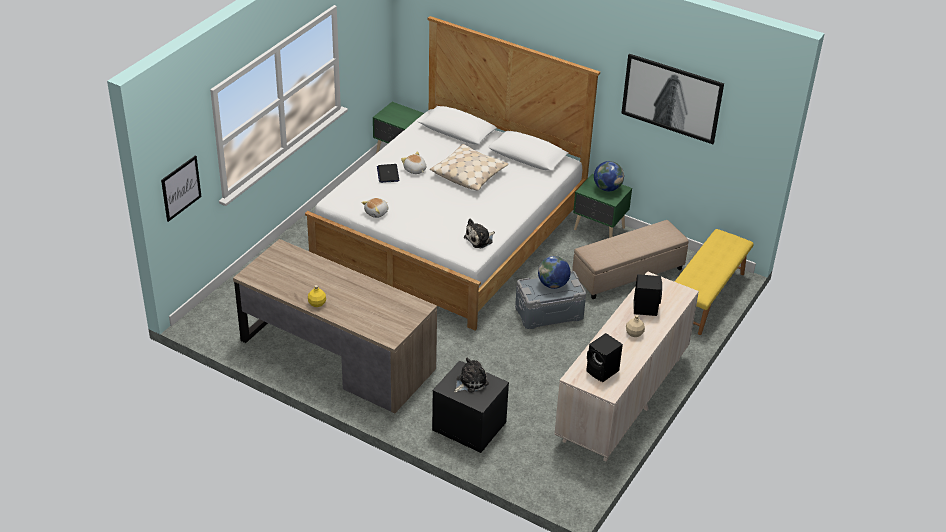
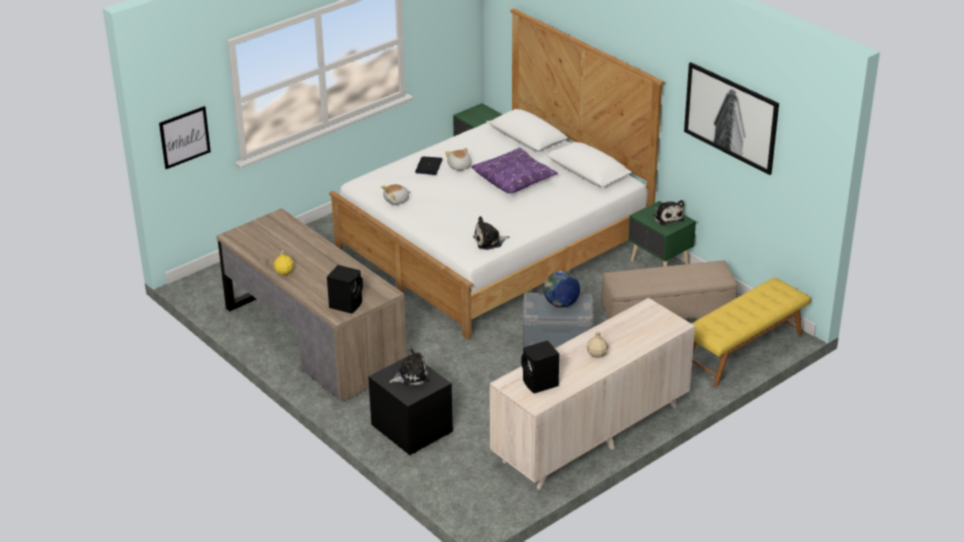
camera: 20 degrees right, 5 degrees down
beige pillow [430,144,508,191] -> purple pillow [471,148,558,194]
globe [594,161,624,191] -> plush toy [653,200,684,226]
black speaker [634,274,662,316] -> black speaker moved to [327,265,363,314]

